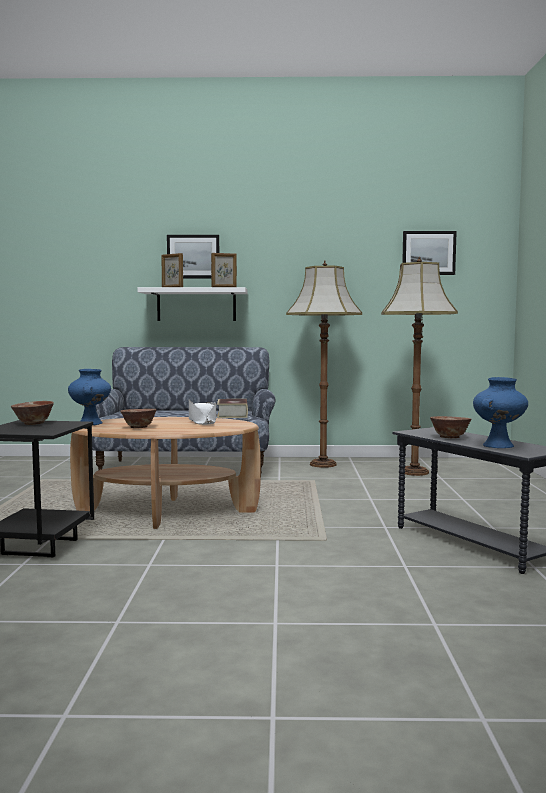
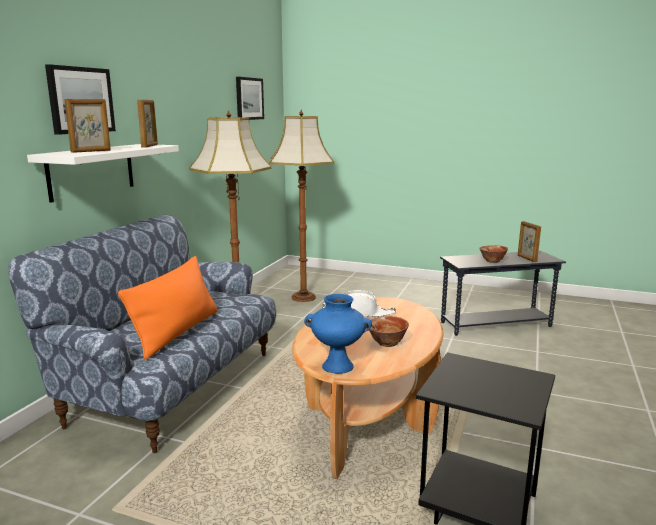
camera: 70 degrees left, 10 degrees up
bowl [11,401,54,425] -> none
book [217,399,248,418] -> none
blue vase [473,377,528,448] -> picture frame [518,221,541,262]
none -> orange pillow [118,256,217,360]

